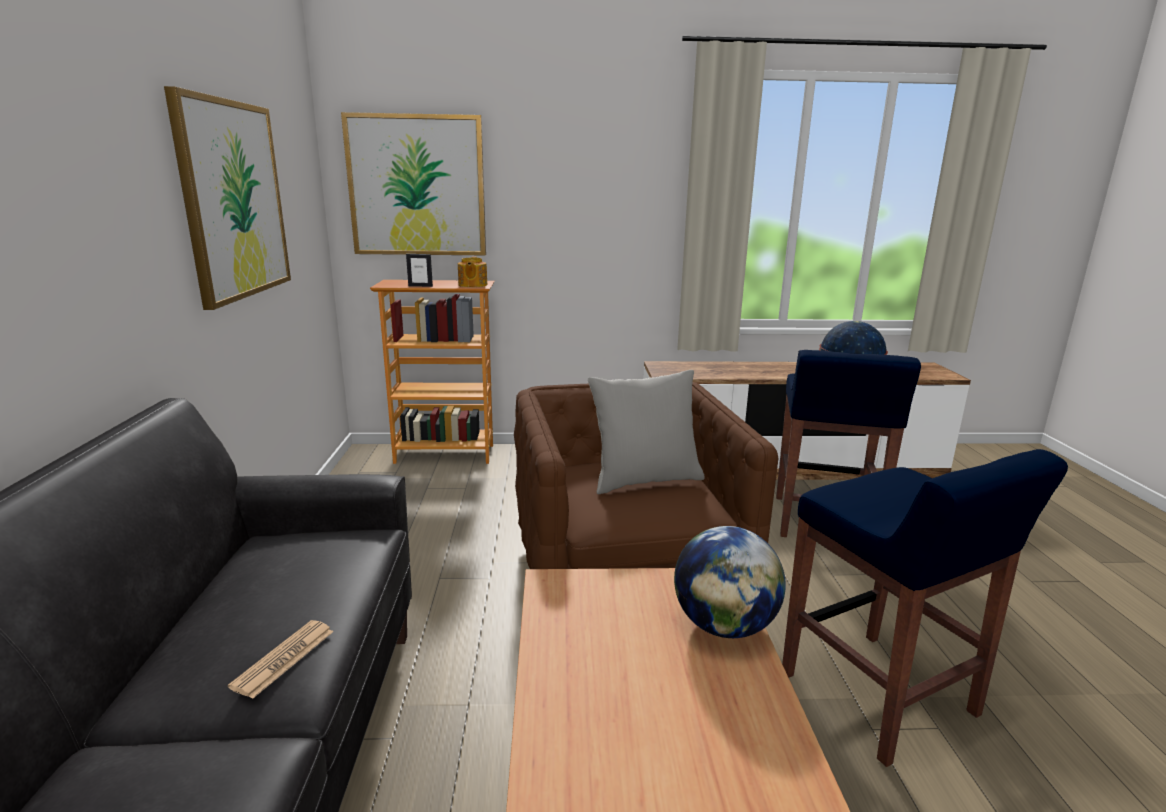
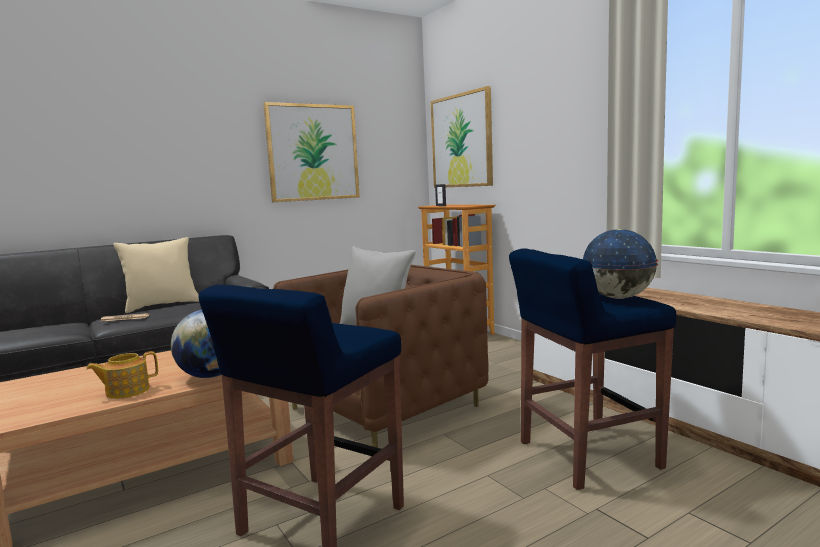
camera: 60 degrees right, 10 degrees down
teapot [458,256,487,287] -> teapot moved to [86,351,158,399]
none -> beige pillow [113,237,199,313]

